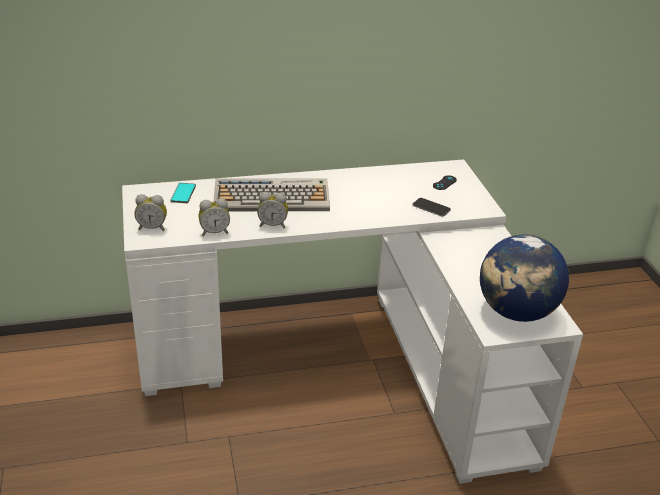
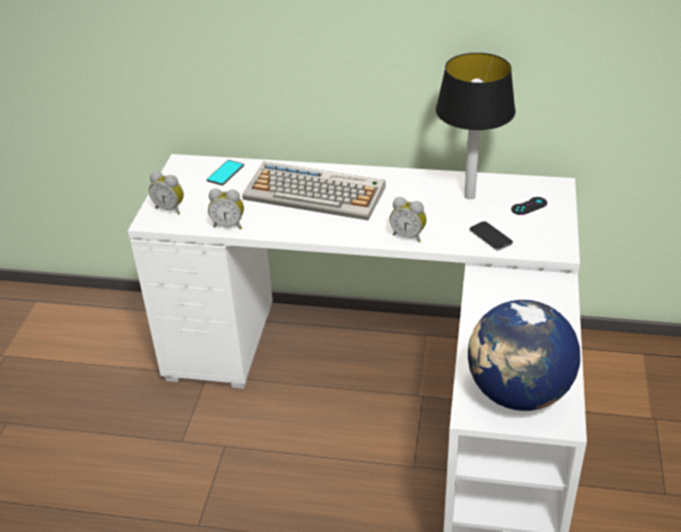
camera: 25 degrees right, 5 degrees up
alarm clock [257,192,288,228] -> alarm clock moved to [389,197,427,242]
none -> table lamp [436,53,516,199]

